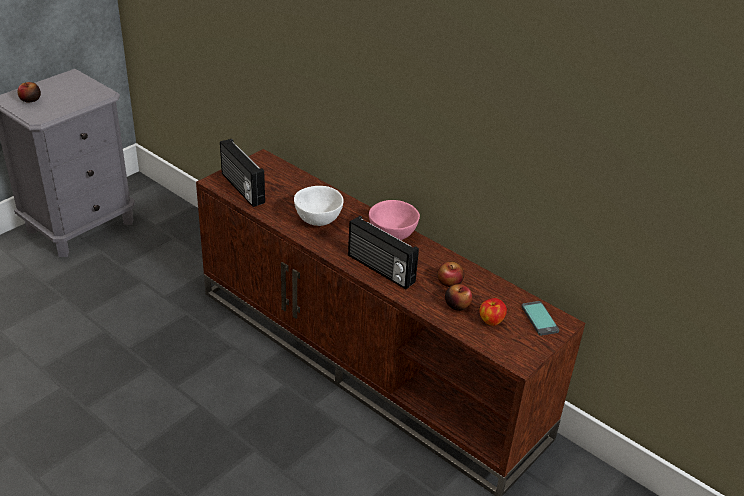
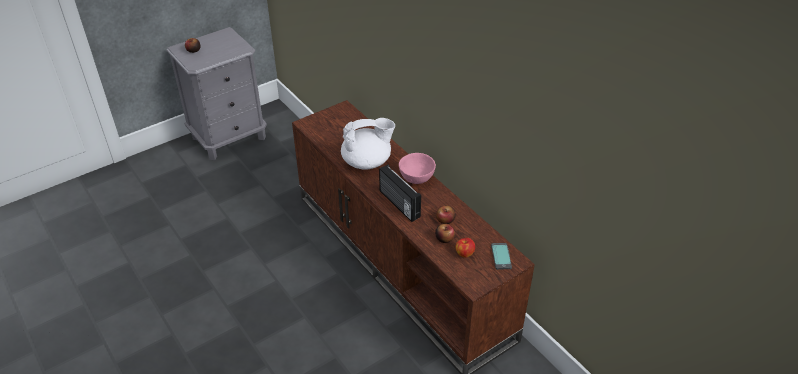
camera: 15 degrees right, 5 degrees up
radio [220,139,265,207] -> none
white bowl [294,186,344,226] -> white teapot [341,118,395,170]

